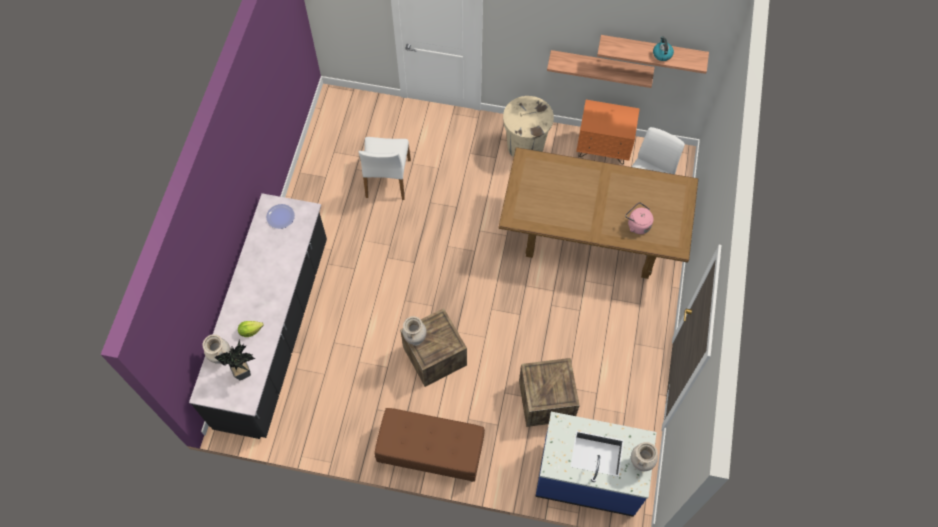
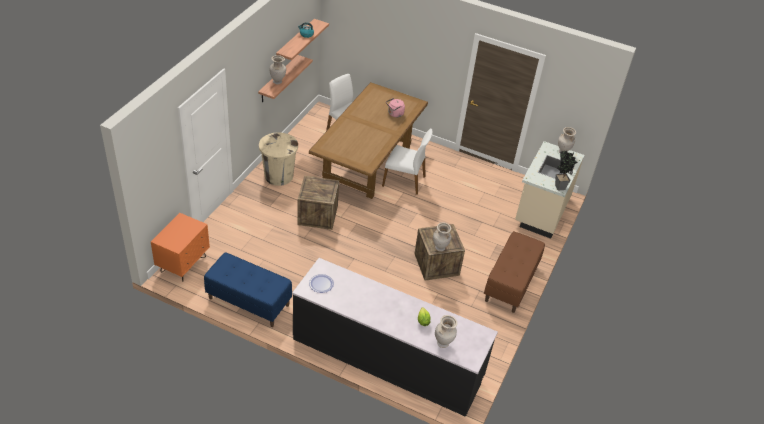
camera: 80 degrees left, 20 degrees down
potted plant [215,340,255,380] -> potted plant moved to [555,151,578,191]
white chair [358,137,411,200] -> white chair moved to [382,128,432,195]
crate [519,358,580,427] -> crate moved to [297,176,339,230]
blue counter [535,412,657,517] -> beige counter [515,141,584,239]
orange nightstand [576,100,640,165] -> orange nightstand moved to [151,213,210,282]
none -> blue bench [204,252,292,327]
none -> beige vase [269,55,286,85]

